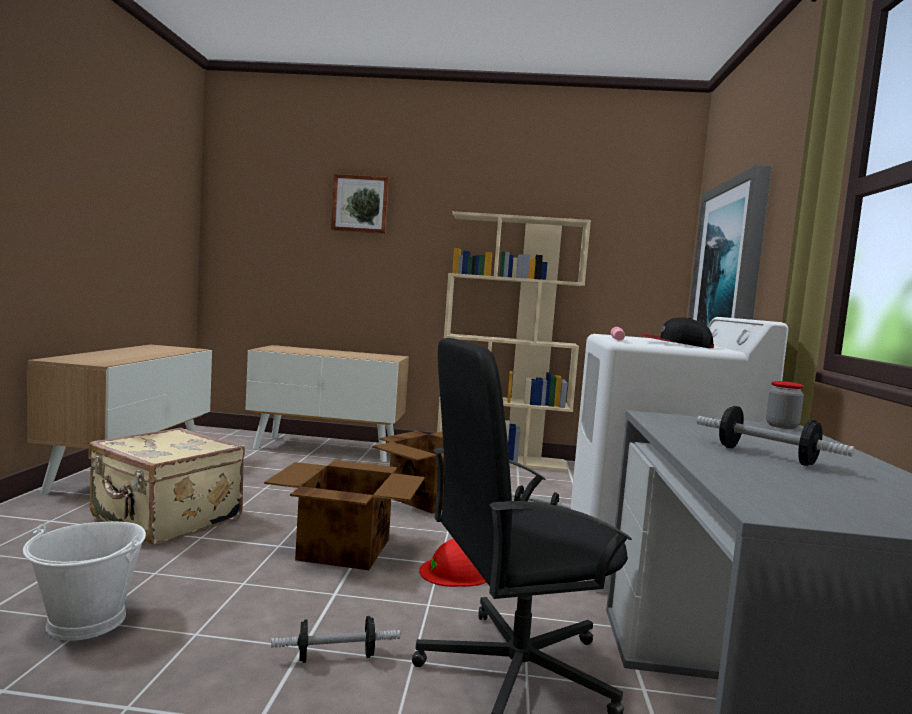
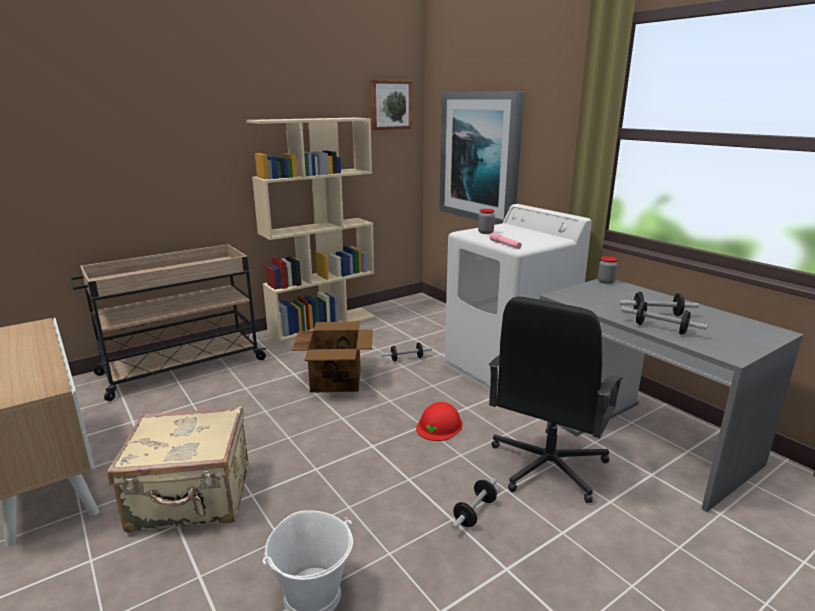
camera: 40 degrees left, 15 degrees up
cabinet [246,345,409,462] -> beige cart [69,244,267,401]
cardboard box [264,460,425,570] -> none
picture [331,174,389,234] -> picture moved to [371,80,412,130]
cap [641,317,714,348] -> none
none -> jar [478,209,495,234]
none -> dumbbell [622,302,707,335]

